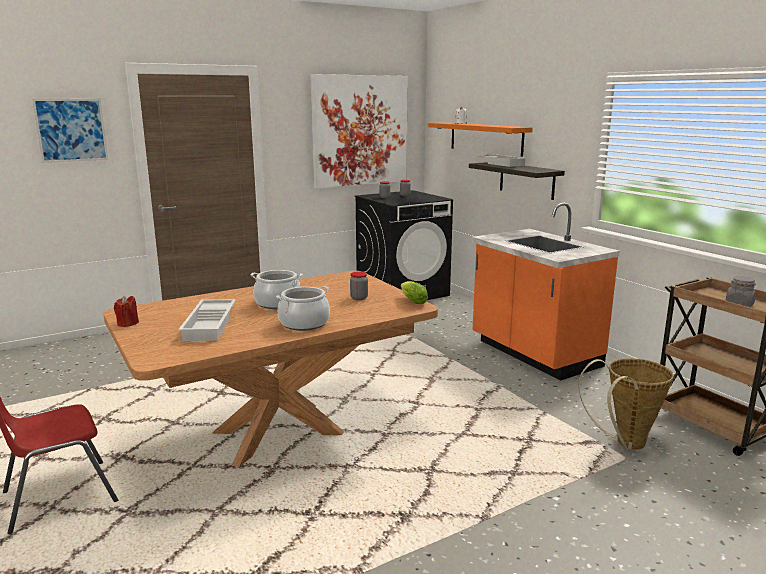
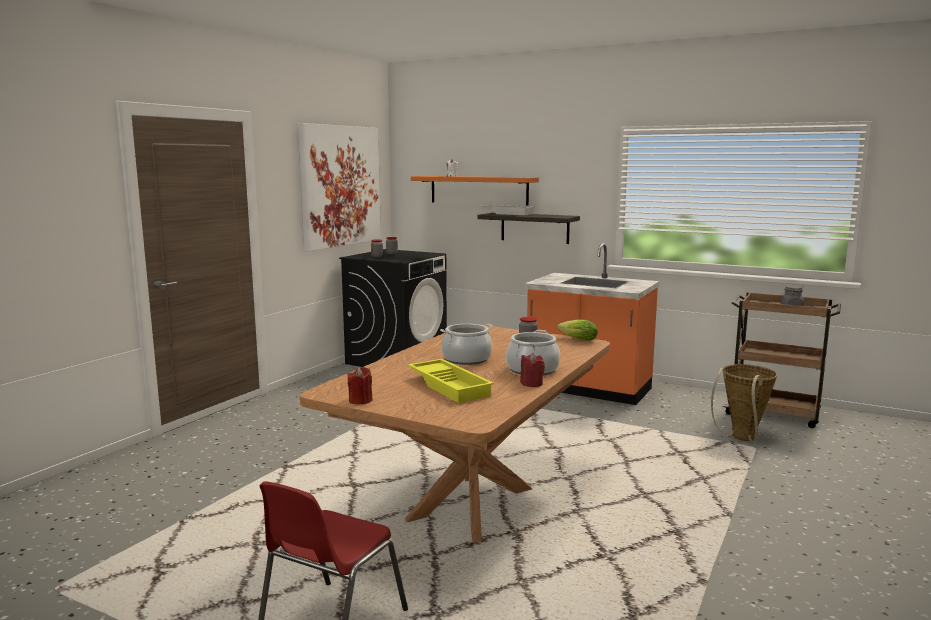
camera: 30 degrees left, 5 degrees down
picture [32,99,108,163] -> none
white tray [178,299,236,341] -> yellow tray [408,359,494,403]
none -> red candle [520,353,545,387]

